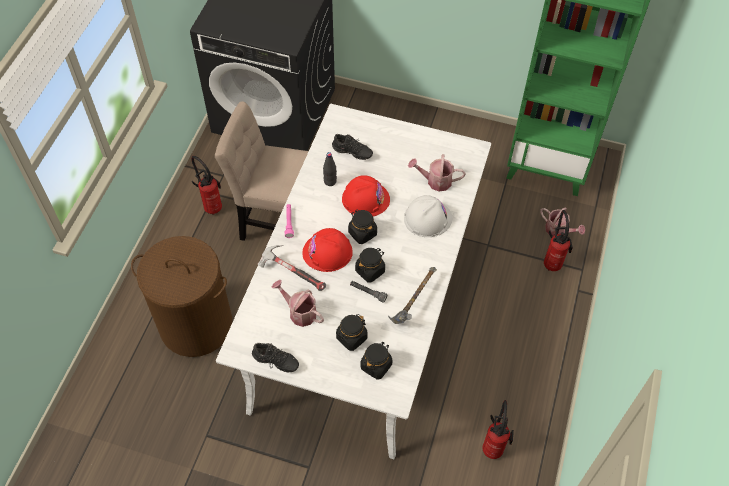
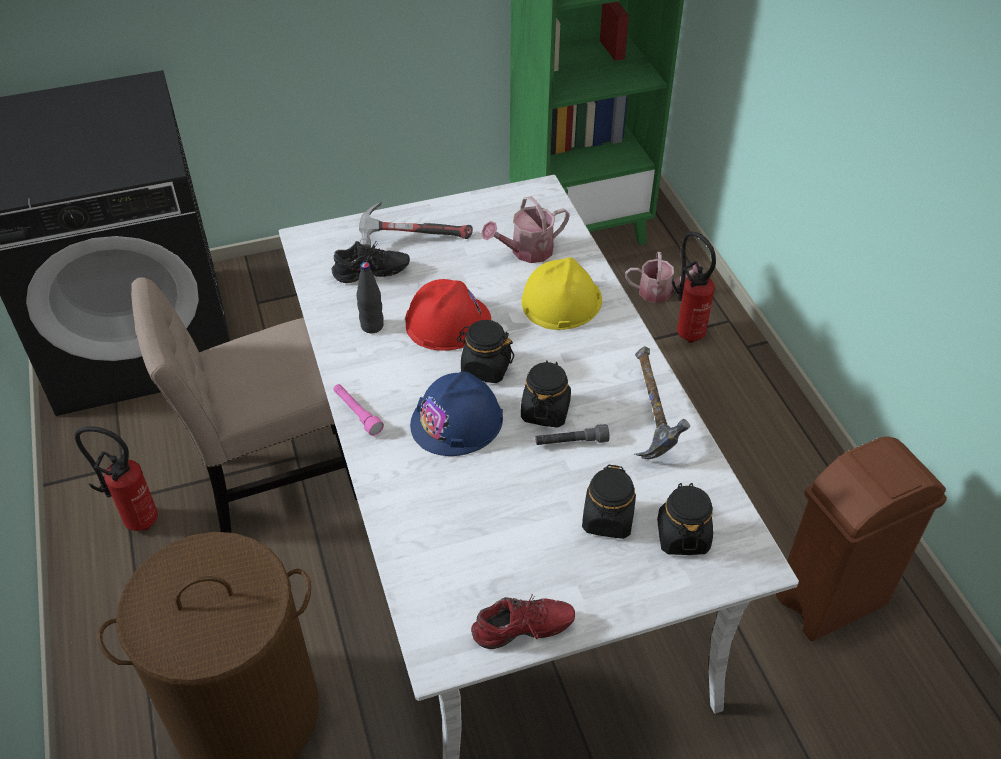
camera: 35 degrees left, 10 degrees down
black shoe [252,343,299,372] -> red shoe [471,594,575,649]
hammer [257,245,326,291] -> hammer moved to [359,201,473,247]
watering can [272,280,324,327] -> none
red hard hat [303,228,353,272] -> blue hard hat [410,372,503,456]
white hard hat [404,195,452,237] -> yellow hard hat [521,257,602,330]
fire extinguisher [482,400,514,459] -> brown trash can [776,436,947,641]

